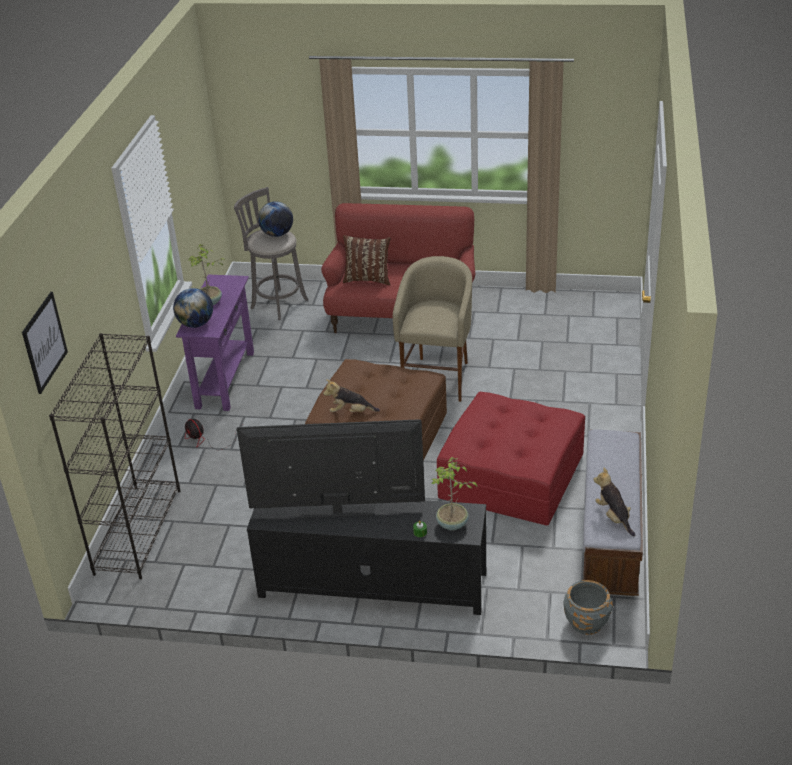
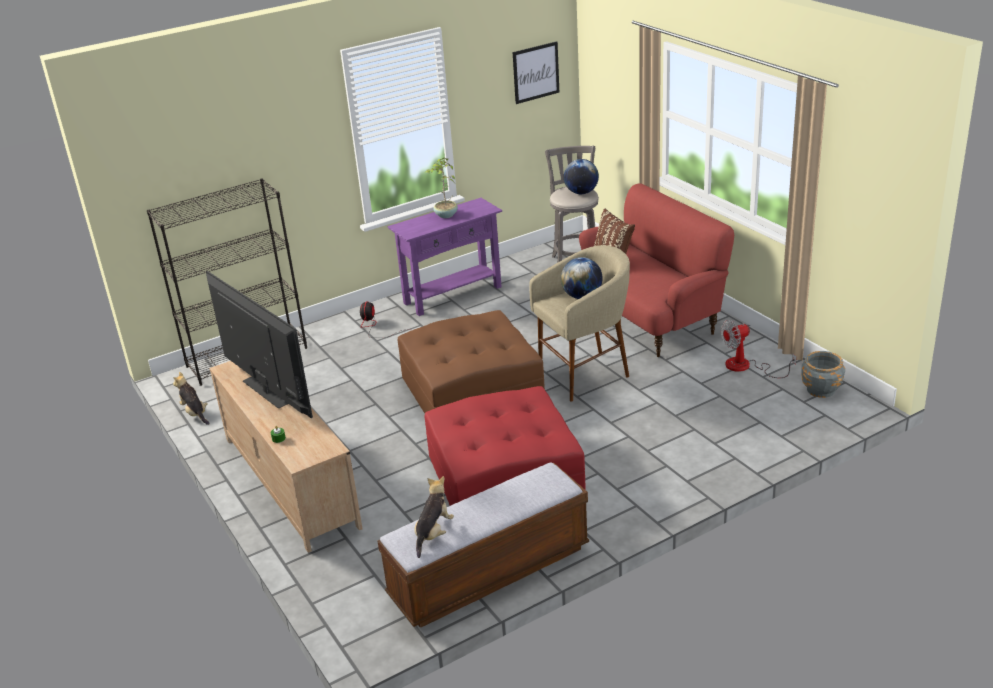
camera: 50 degrees right, 5 degrees down
picture [22,292,68,394] -> picture moved to [513,41,559,104]
globe [173,288,213,328] -> globe moved to [561,257,603,299]
black tv stand [247,500,486,615] -> beige tv stand [209,361,363,553]
plush toy [323,379,380,412] -> plush toy moved to [173,372,210,425]
potted plant [432,457,477,531] -> none
grey planter [563,580,613,635] -> grey planter moved to [801,351,845,398]
none -> fan [721,320,797,378]

